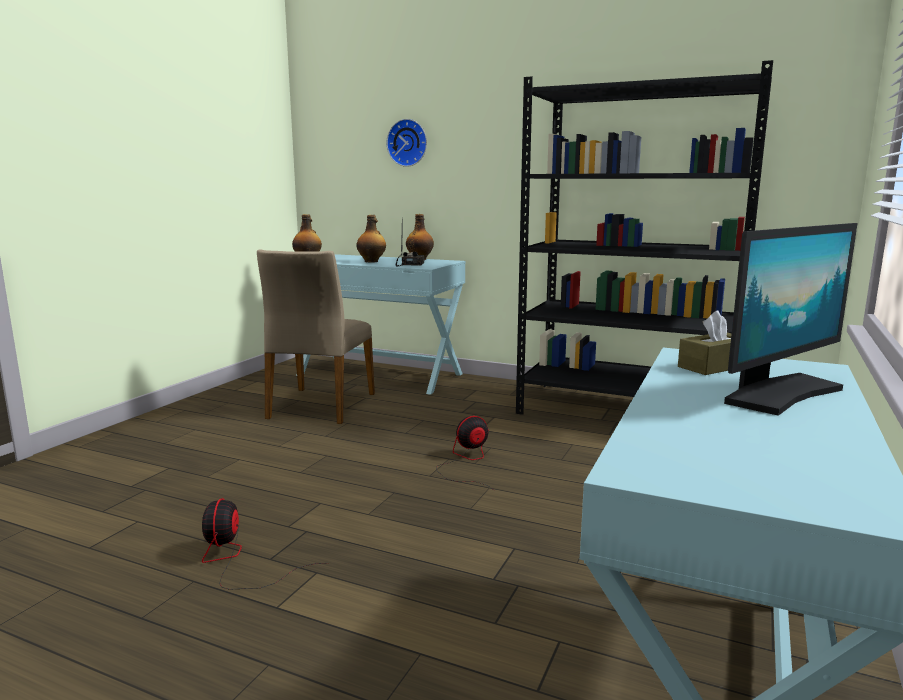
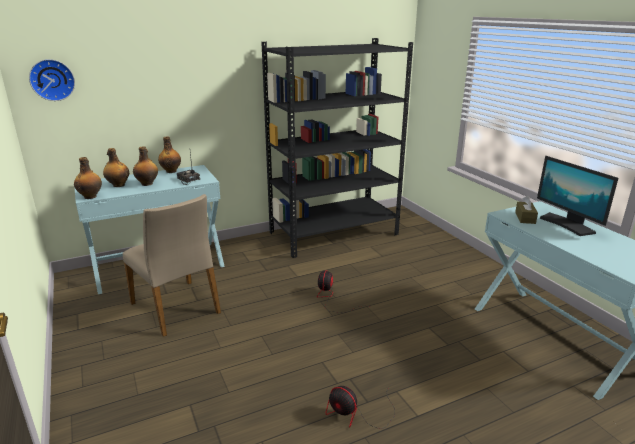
camera: 50 degrees left, 10 degrees up
wall clock [387,119,427,167] -> wall clock moved to [29,59,75,101]
monitor [724,223,858,416] -> monitor turned 150 degrees clockwise [537,156,618,236]
none -> bottle [103,148,129,187]

